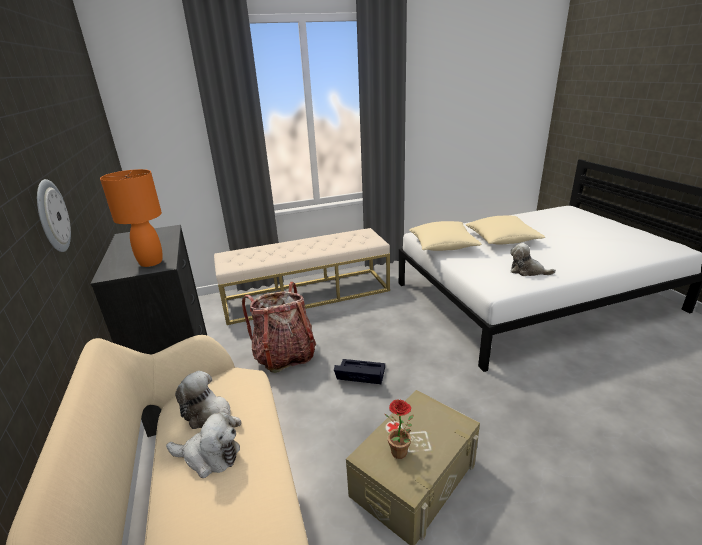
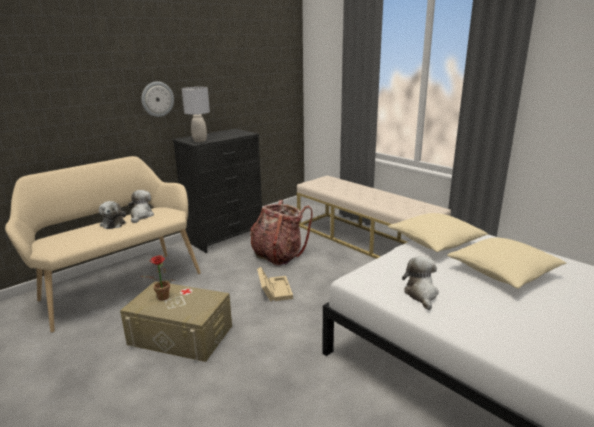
camera: 65 degrees right, 5 degrees down
orange table lamp [100,169,163,267] -> grey table lamp [182,87,210,142]
black storage box [334,359,385,384] -> beige storage box [257,267,293,302]

